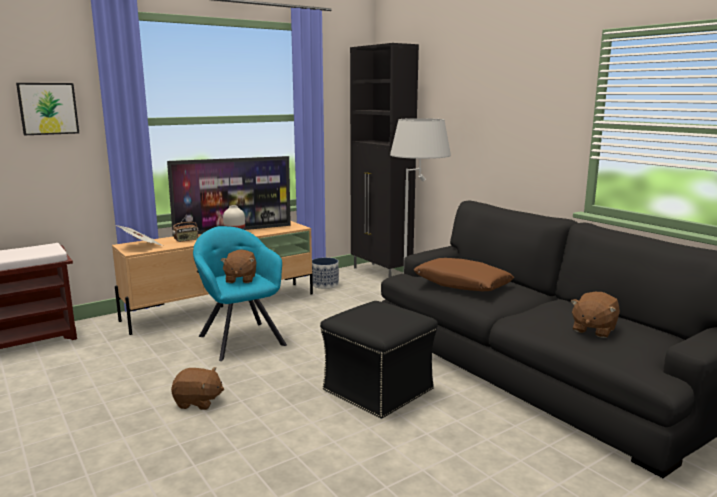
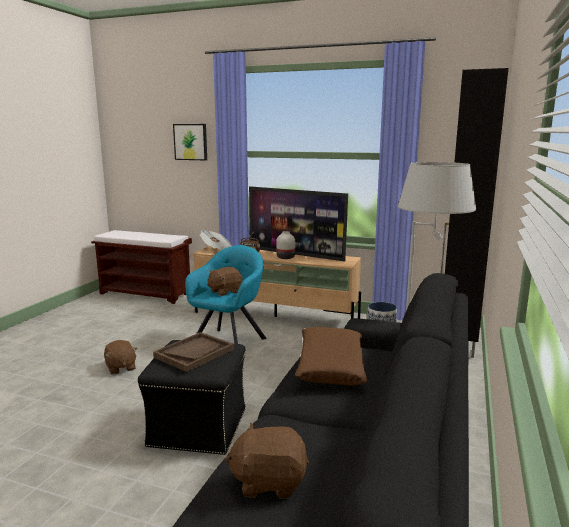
camera: 55 degrees right, 0 degrees up
none -> brown tray [153,332,234,372]

